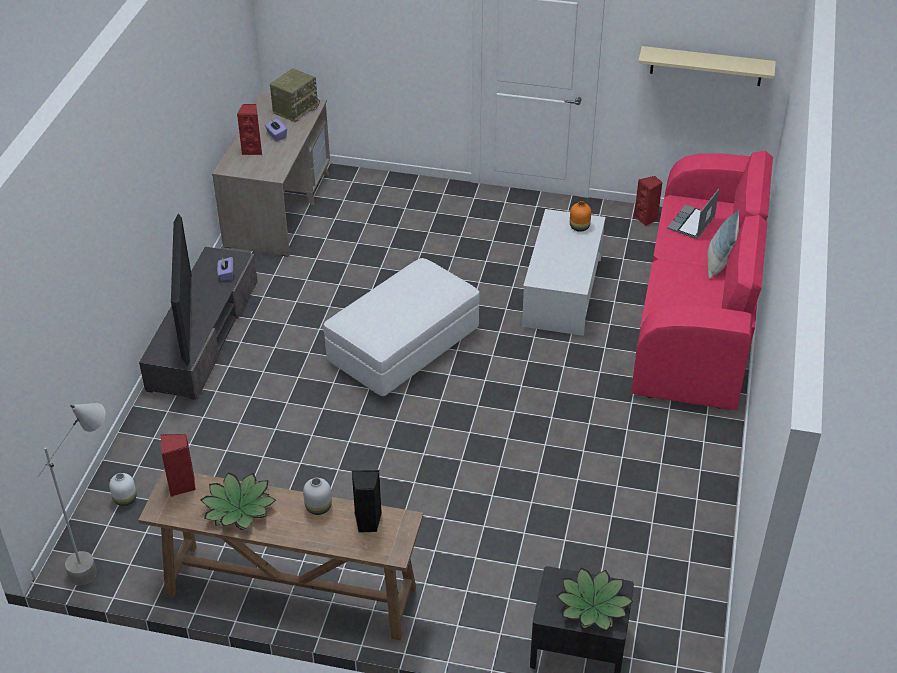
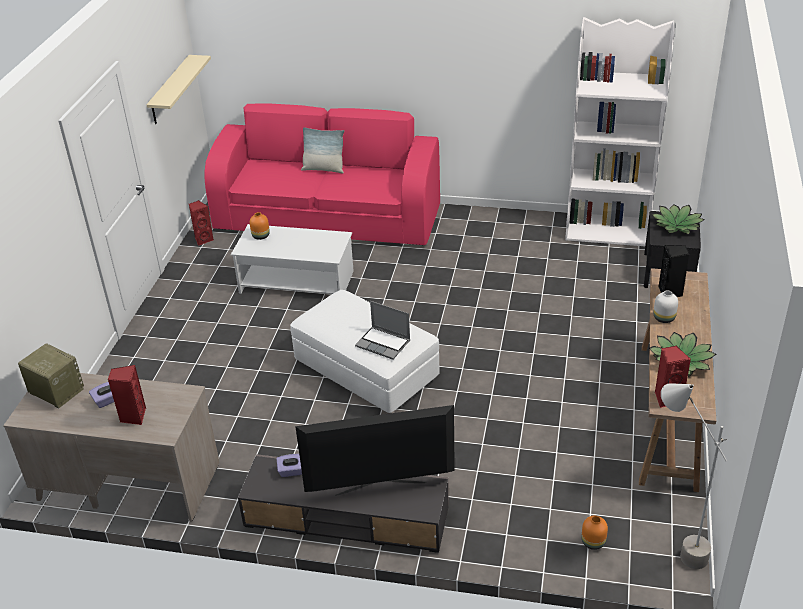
camera: 90 degrees left, 5 degrees down
white vase [109,473,137,506] -> orange vase [581,516,608,550]
laptop [667,189,719,239] -> laptop moved to [355,301,410,360]
none -> white bookcase [565,17,675,246]

